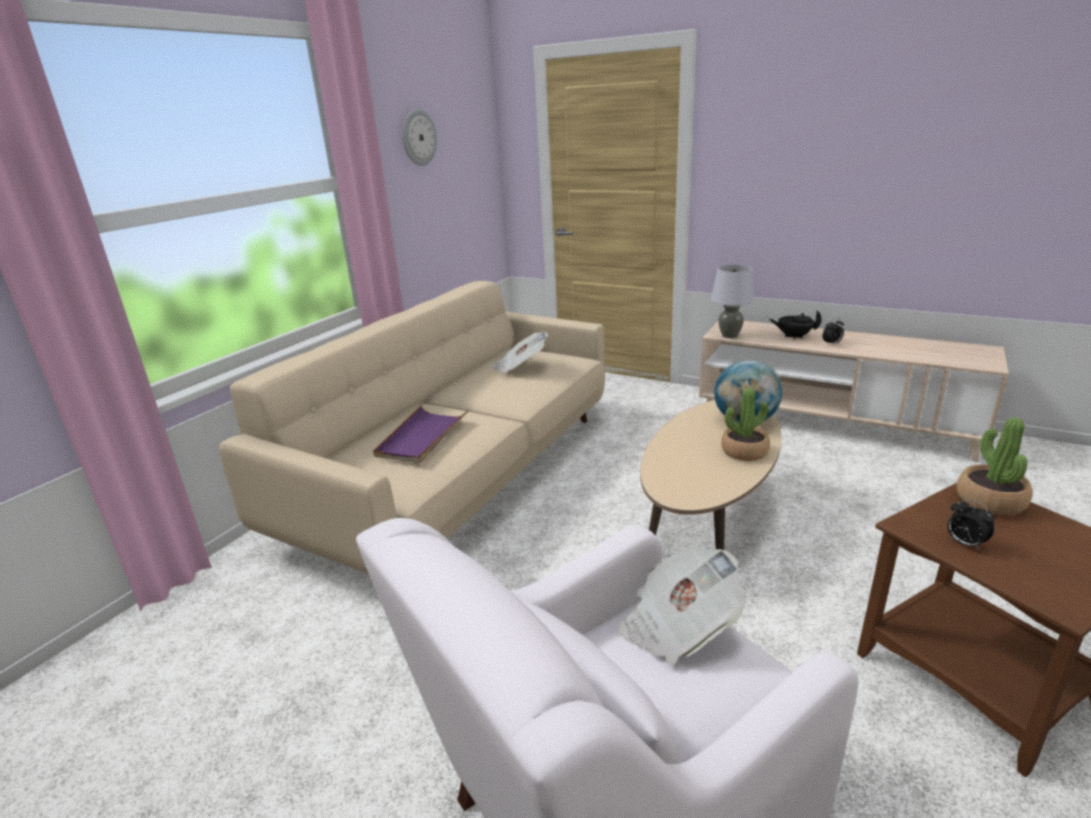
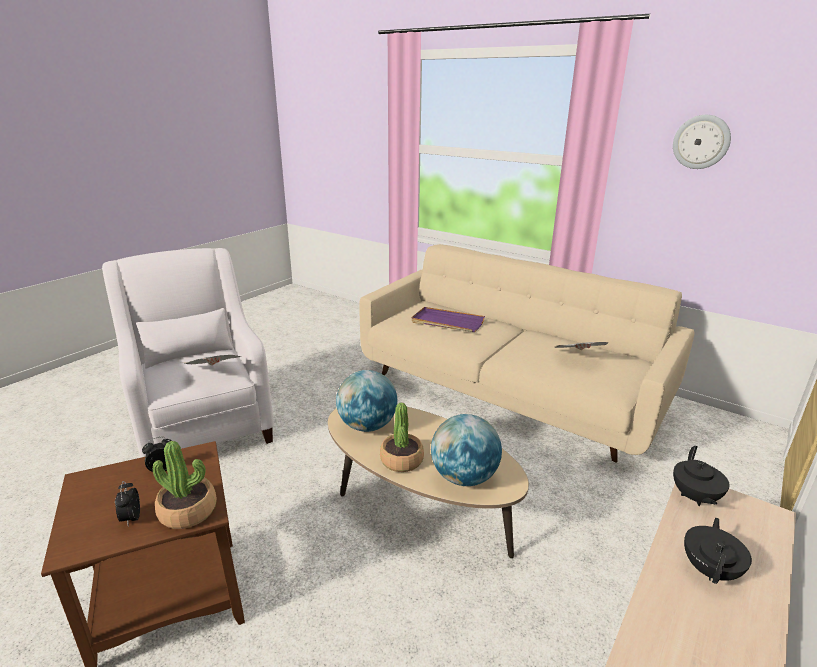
camera: 95 degrees right, 0 degrees up
grey table lamp [711,264,754,338] -> black teapot [673,446,730,506]
alarm clock [823,318,844,345] -> alarm clock moved to [115,481,140,527]
none -> globe [336,370,397,432]

